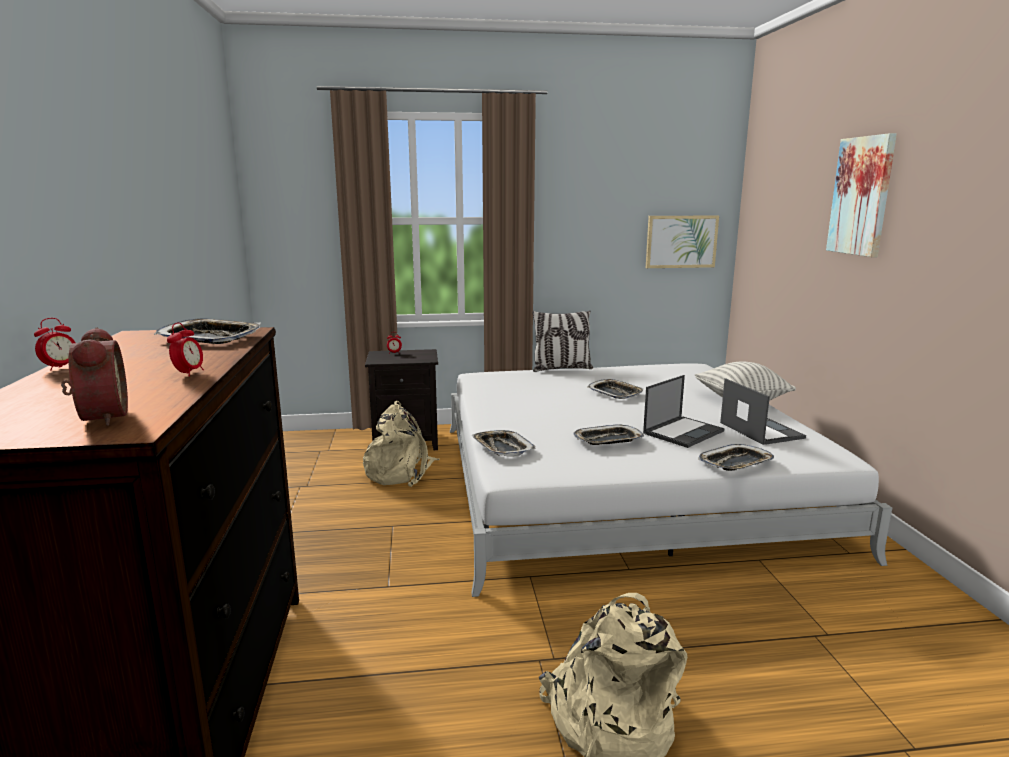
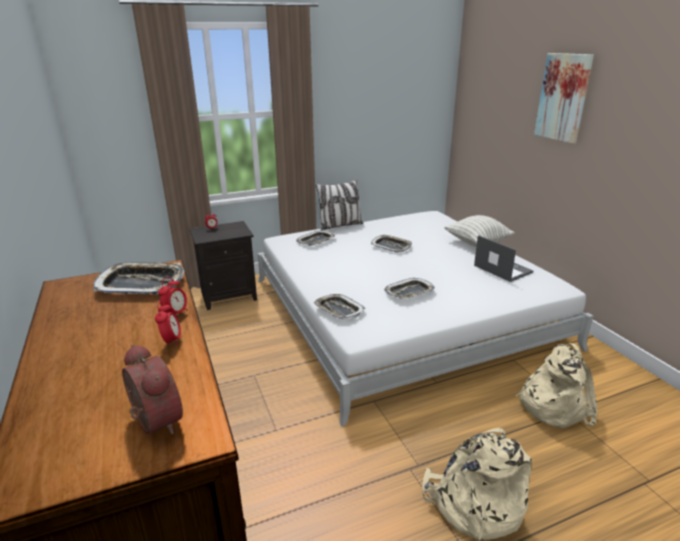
camera: 15 degrees left, 10 degrees up
alarm clock [34,318,75,371] -> alarm clock moved to [158,277,187,315]
beige backpack [363,401,440,487] -> beige backpack moved to [516,343,597,428]
laptop [643,375,724,448] -> none
picture [646,215,719,268] -> none
tray [698,444,774,471] -> tray moved to [296,230,335,246]

